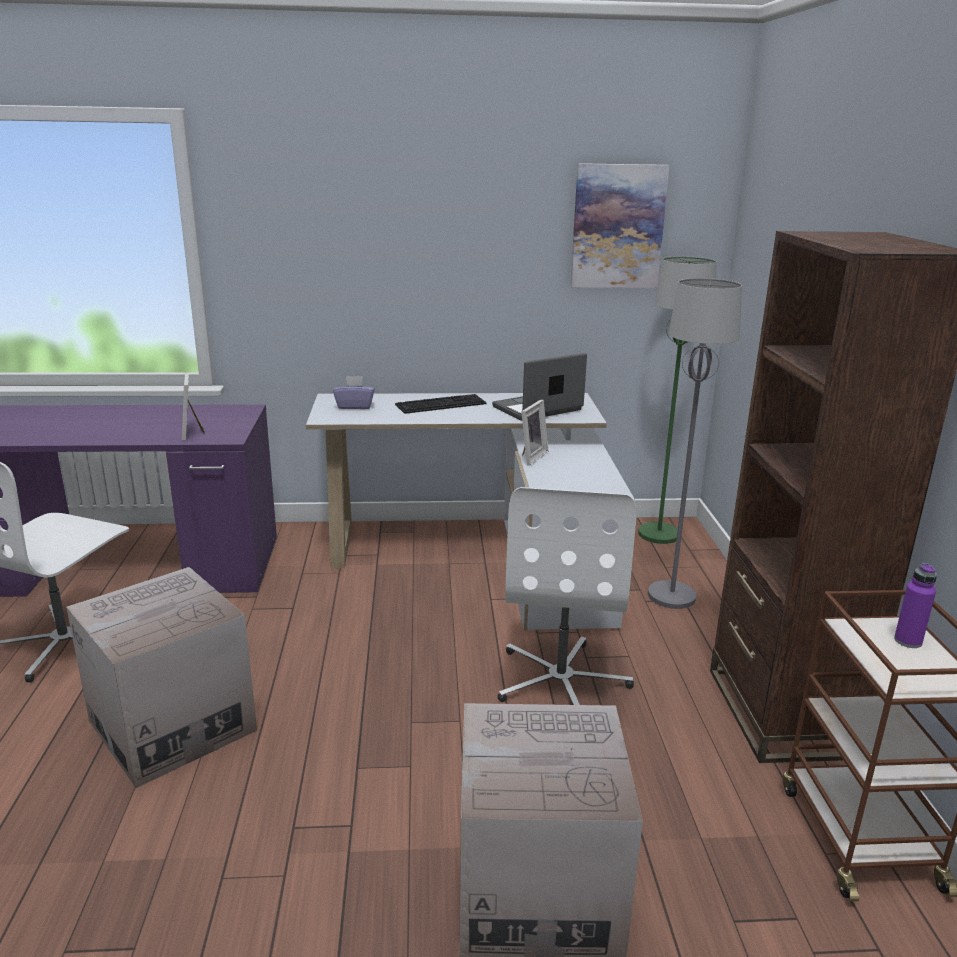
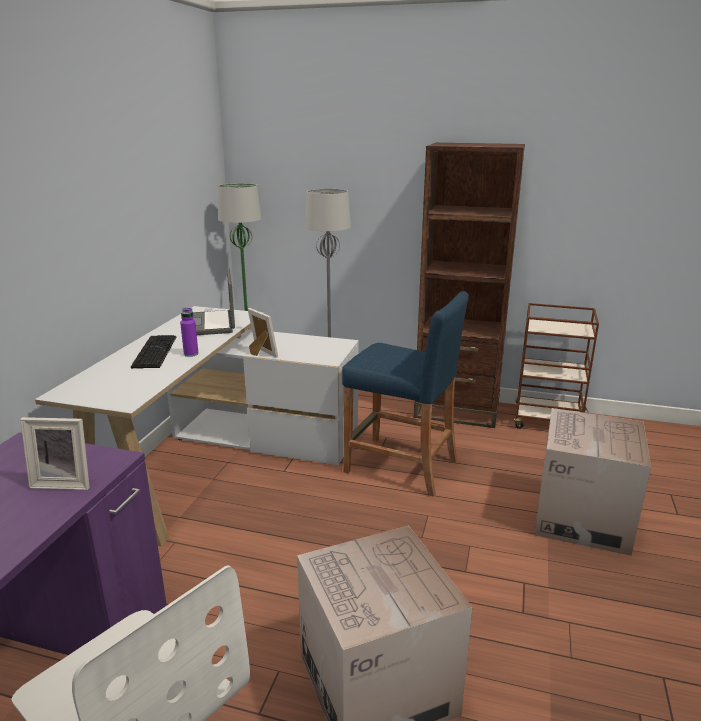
camera: 70 degrees left, 0 degrees up
purple tissue box [333,376,375,409] -> none
white office chair [498,487,636,705] -> blue stool [342,291,469,497]
picture [570,163,669,288] -> none
purple bottle [894,563,937,648] -> purple bottle moved to [180,308,199,357]

